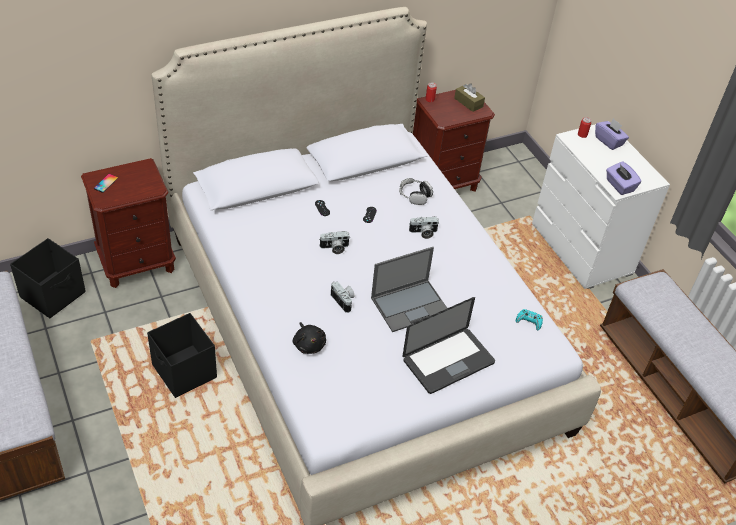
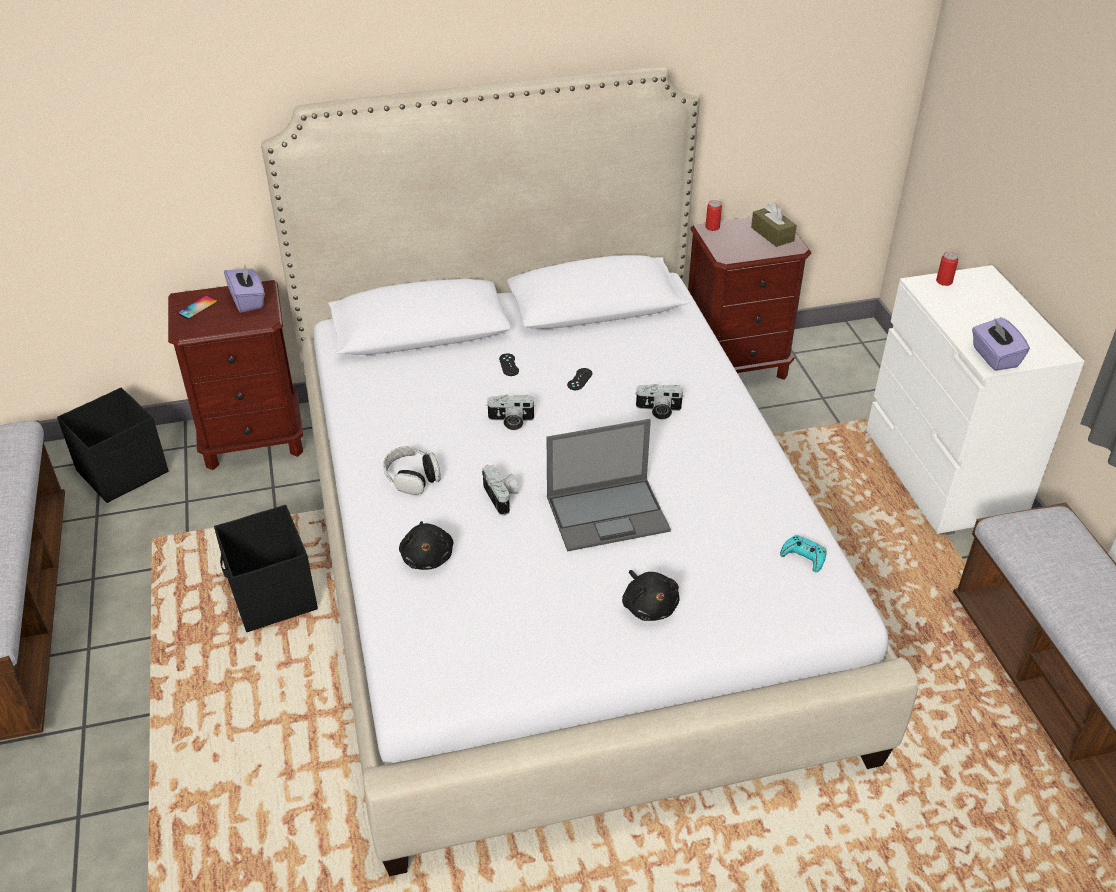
camera: 15 degrees right, 5 degrees down
headphones [399,178,433,205] -> headphones moved to [383,446,441,495]
laptop [403,297,495,394] -> black plush toy [622,570,680,621]
purple tissue box [595,118,629,150] -> purple tissue box moved to [224,266,265,313]

